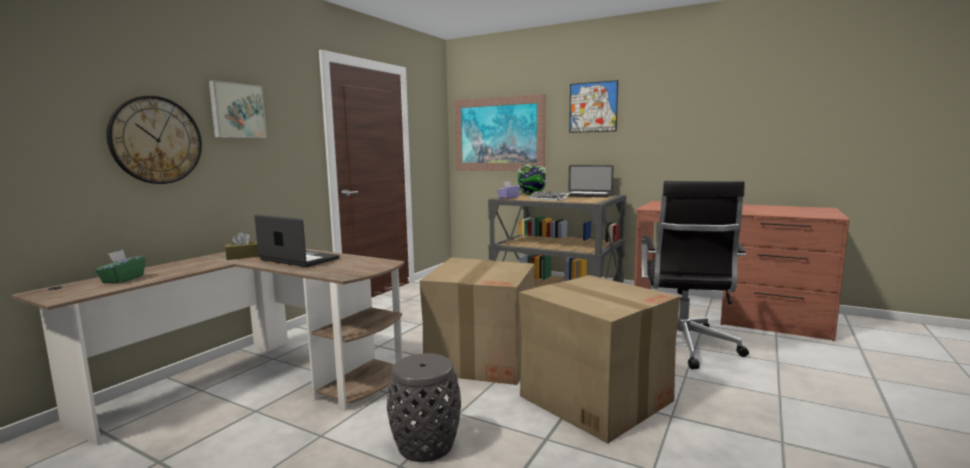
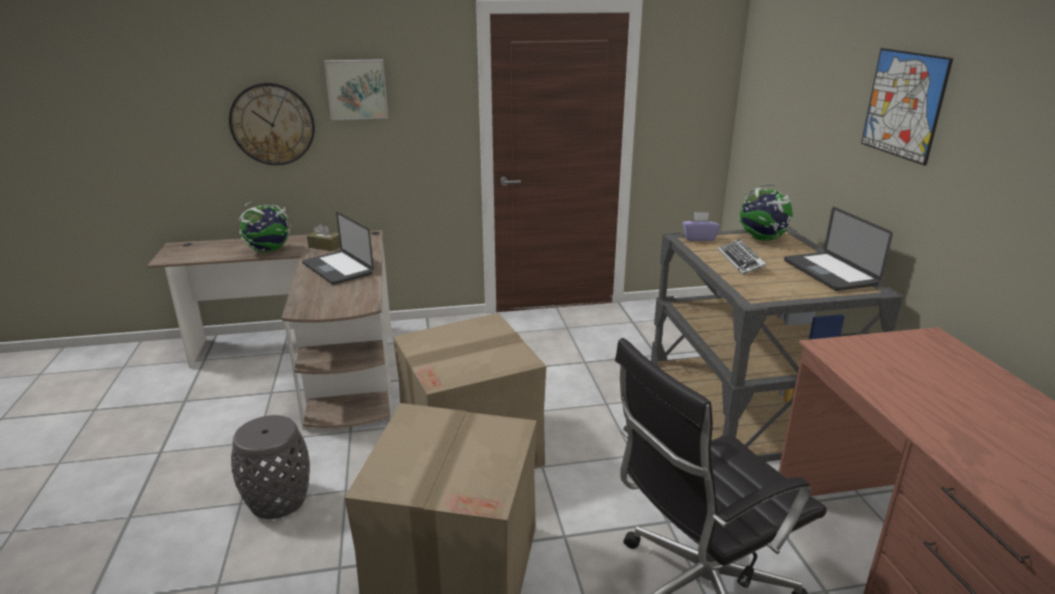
camera: 50 degrees right, 15 degrees up
green tissue box [95,250,145,284] -> none
laptop [255,215,339,267] -> laptop turned 150 degrees clockwise [302,211,374,285]
picture [454,94,545,171] -> none
none -> globe [238,201,292,252]

